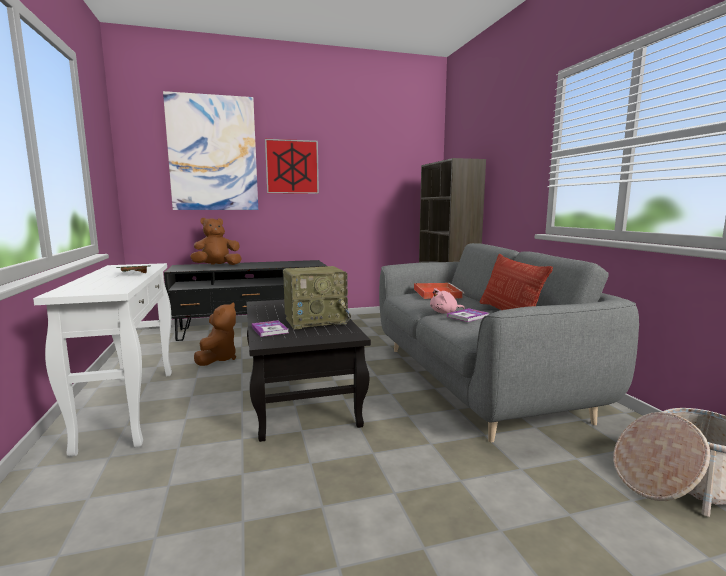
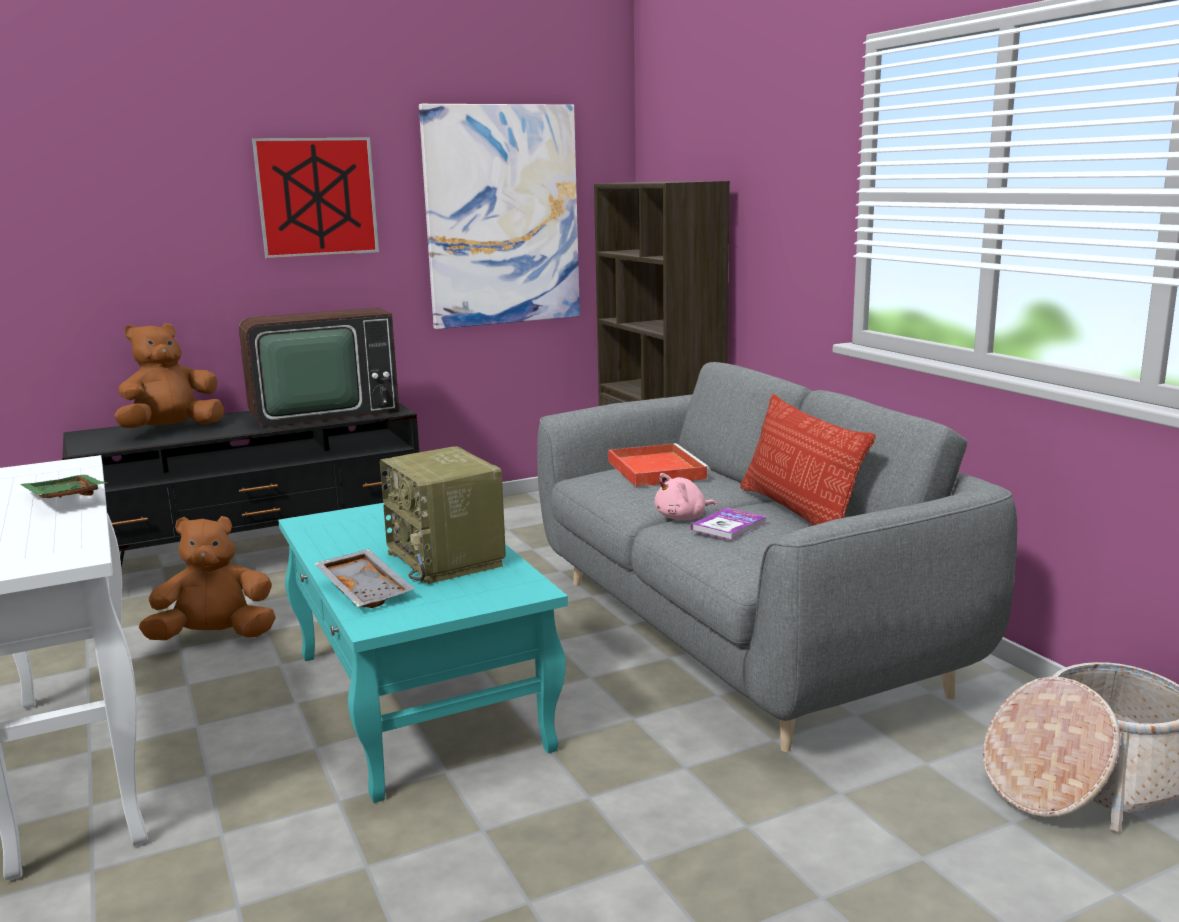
camera: 10 degrees left, 5 degrees up
picture [163,91,258,210] -> picture moved to [419,104,580,329]
brown plush toy [194,302,236,366] -> brown plush toy turned 105 degrees counterclockwise [139,516,276,640]
black coffee table [247,300,371,442] -> turquoise coffee table [278,503,568,803]
book [252,320,288,337] -> grey tray [314,549,415,608]
radio [283,266,351,329] -> radio turned 90 degrees clockwise [380,446,506,584]
none -> television [239,307,400,427]

